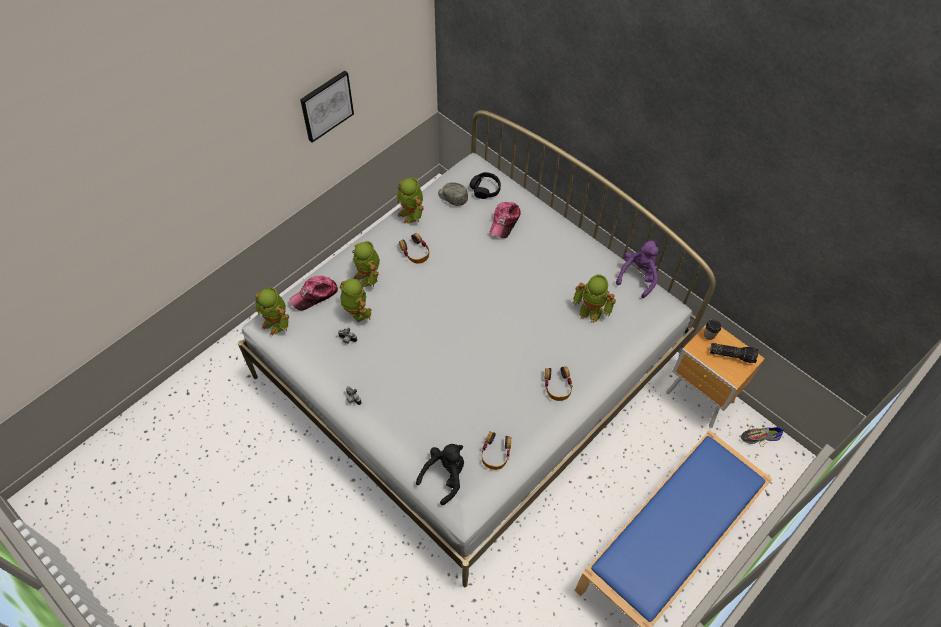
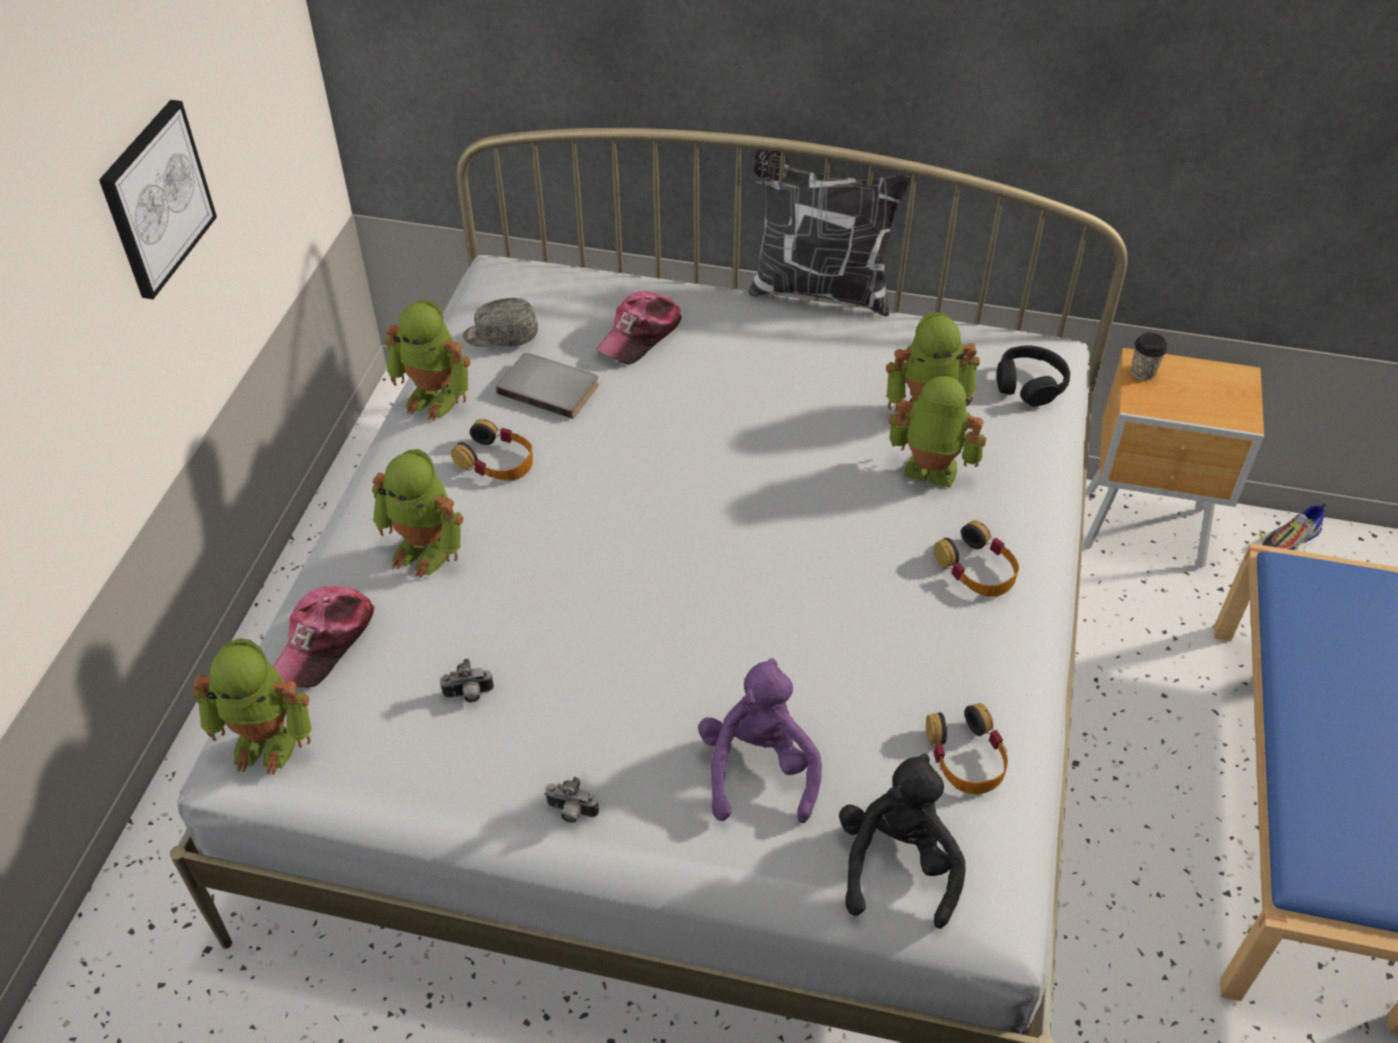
camera: 30 degrees left, 10 degrees down
toy robot [340,279,372,322] -> toy robot moved to [889,376,987,488]
black headphones [470,172,501,199] -> black headphones moved to [997,346,1070,406]
cap [489,202,520,238] -> cap turned 45 degrees clockwise [596,291,682,364]
purple plush toy [616,241,659,298] -> purple plush toy moved to [698,658,822,823]
flashlight [710,343,758,363] -> none
none -> grey book [496,353,599,419]
none -> pillow [749,149,911,316]

